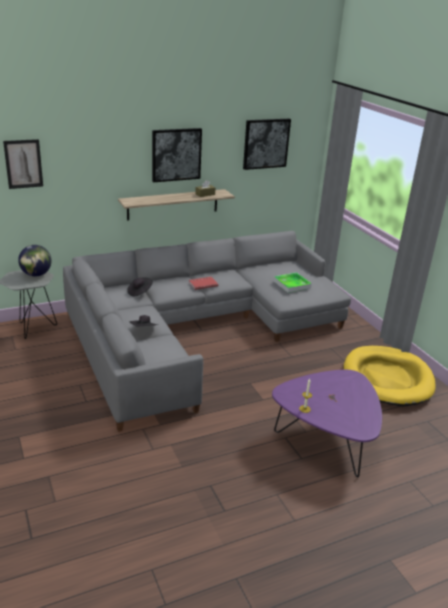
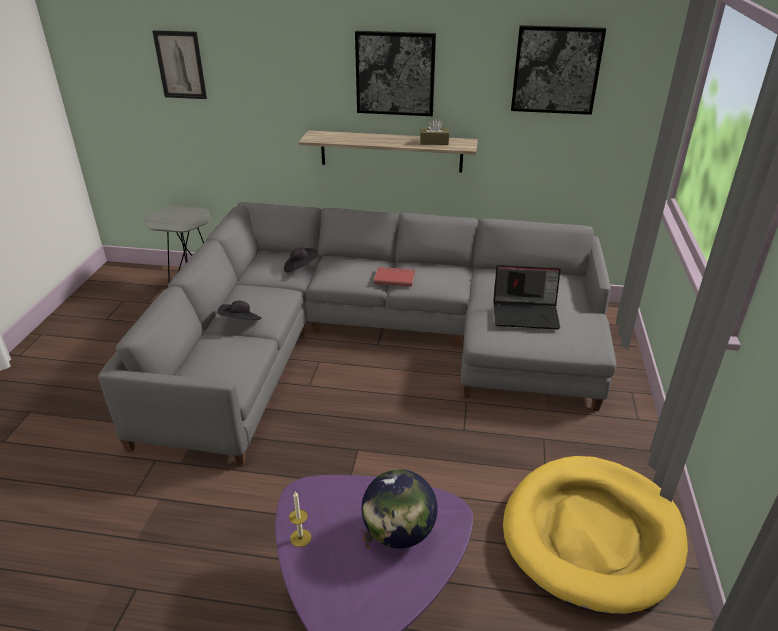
camera: 35 degrees right, 5 degrees up
globe [18,245,52,276] -> globe moved to [362,469,438,549]
tray [274,272,312,293] -> laptop [493,265,560,329]

